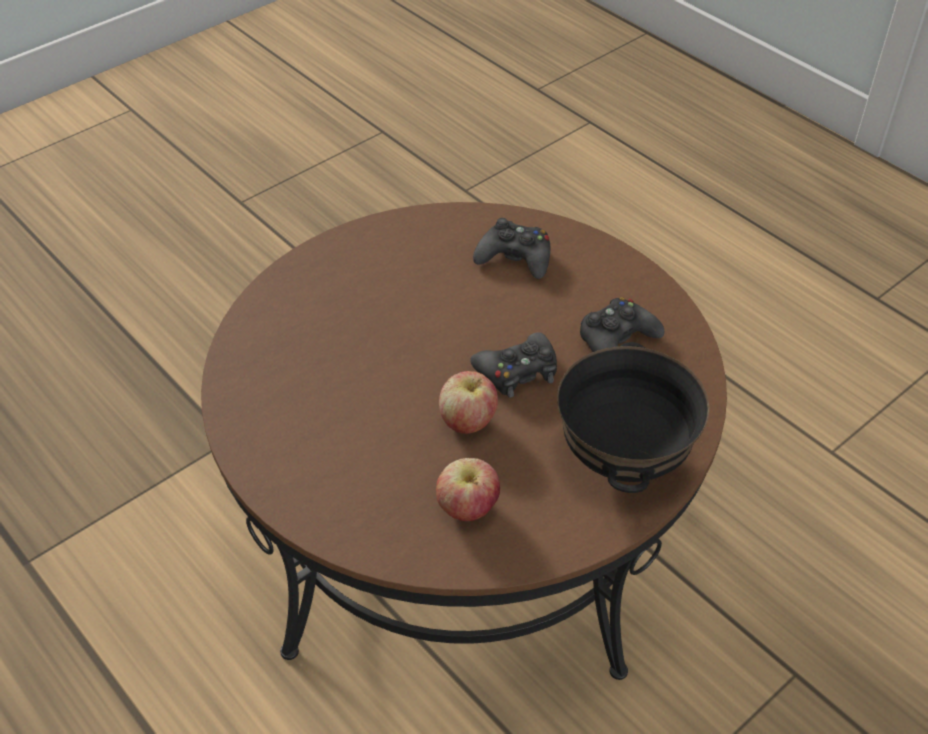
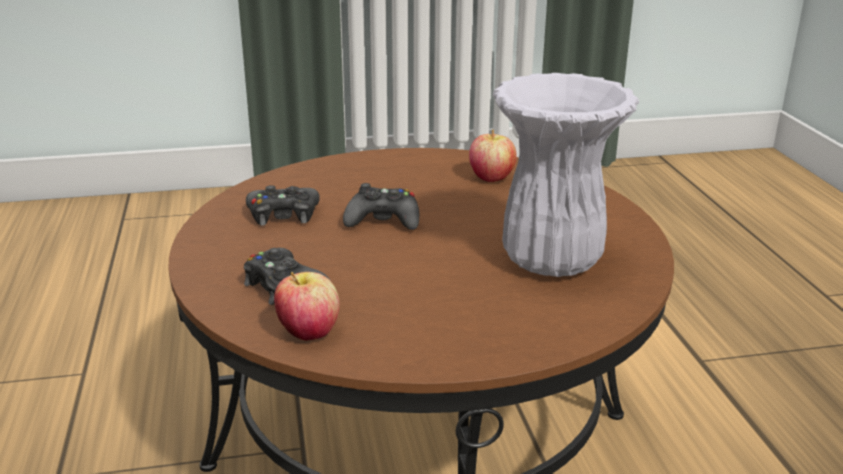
camera: 150 degrees left, 20 degrees down
apple [439,371,498,434] -> apple moved to [274,272,340,341]
black bowl [557,342,709,493] -> none
none -> white vase [493,73,639,277]

